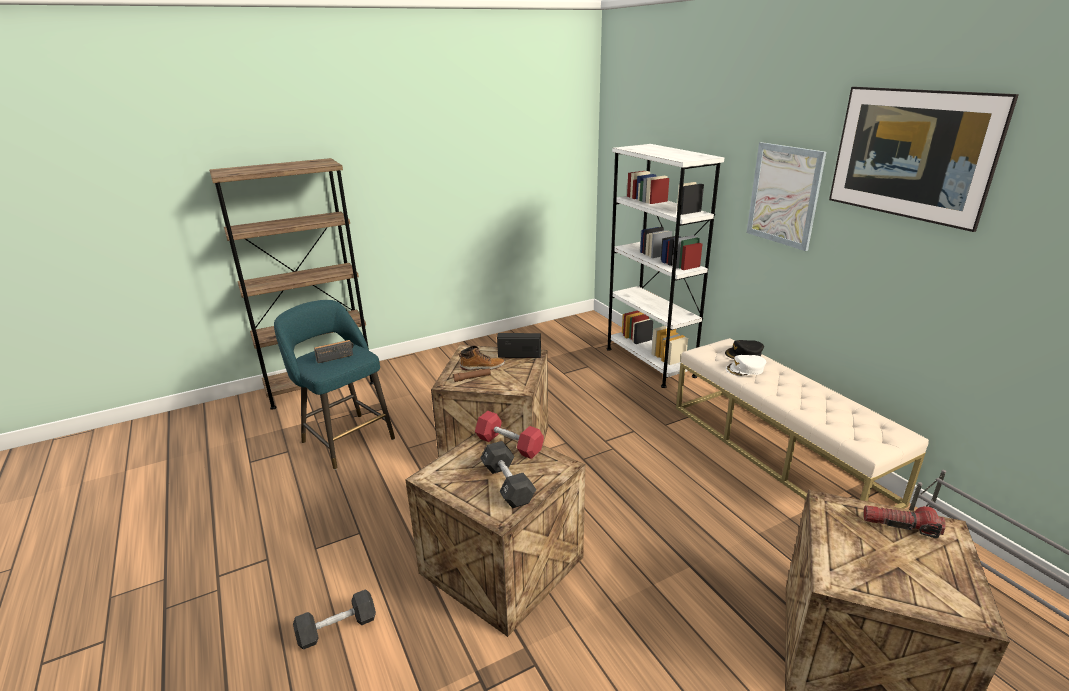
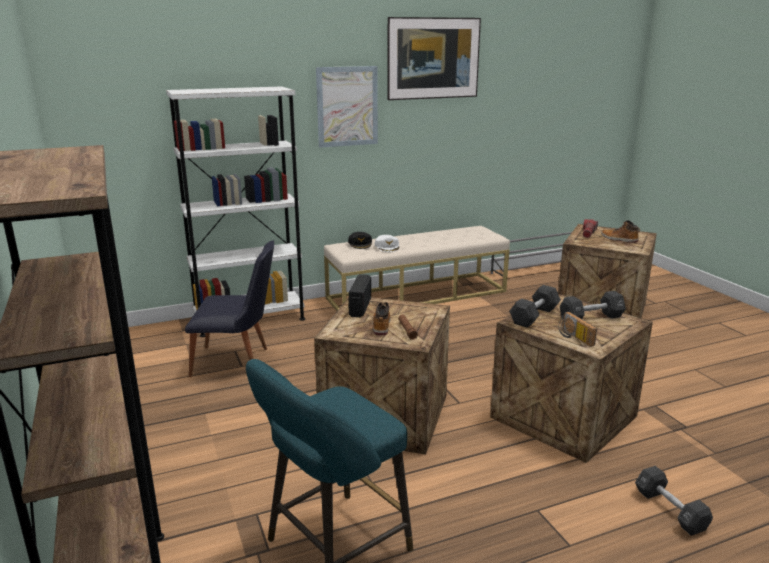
camera: 85 degrees left, 5 degrees down
radio [314,340,354,363] -> radio moved to [559,312,597,347]
red dumbbell [475,411,544,459] -> black dumbbell [509,285,561,327]
none -> black chair [185,240,274,377]
none -> boot [601,220,640,243]

